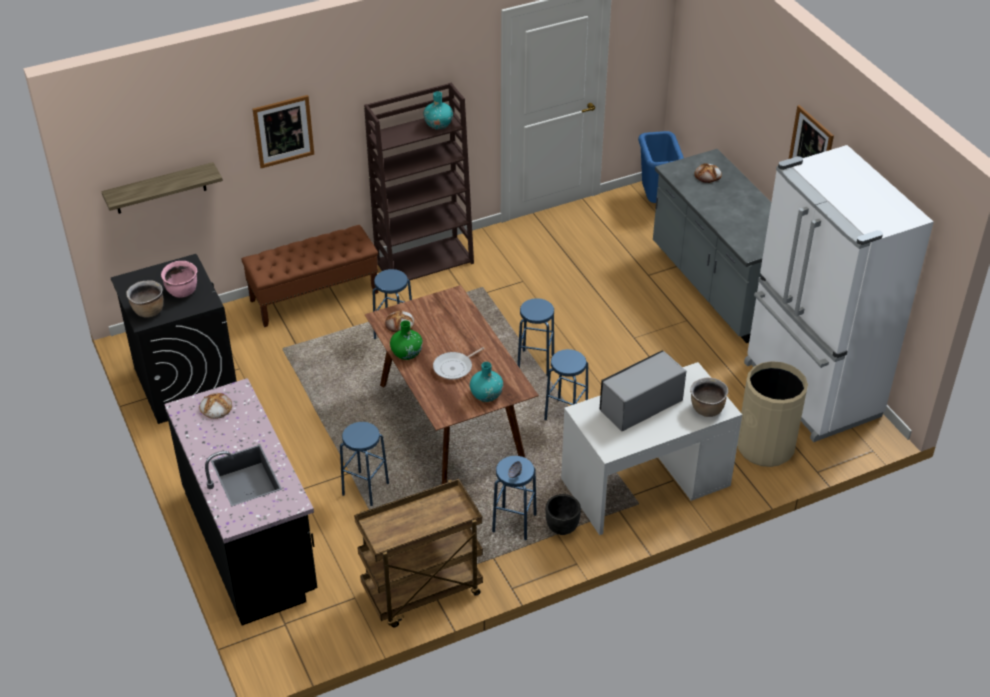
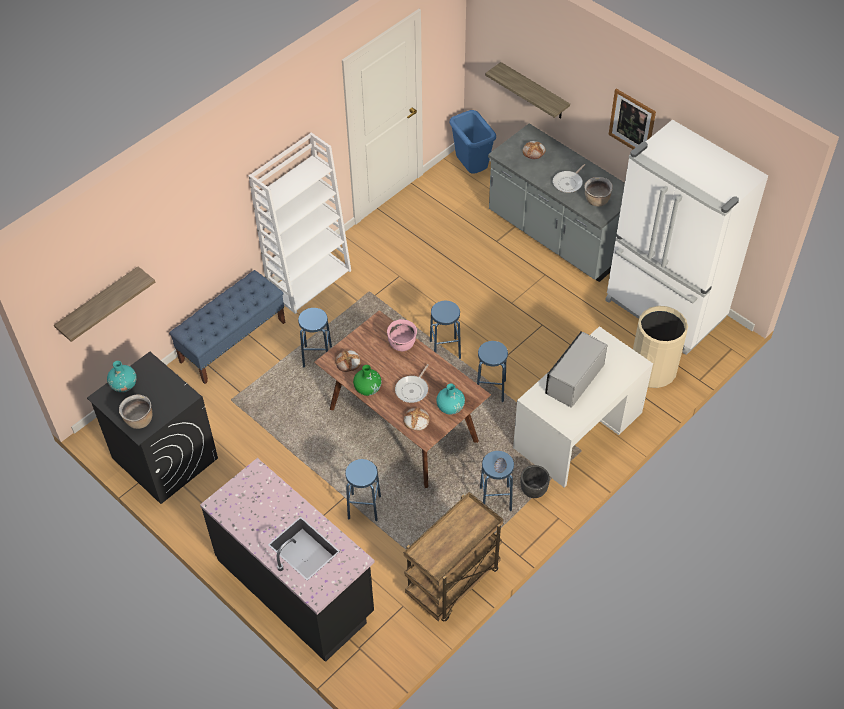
camera: 20 degrees left, 10 degrees up
pink cooking pot [161,261,197,298] -> pink cooking pot moved to [387,319,417,351]
bread [199,393,232,419] -> bread moved to [403,407,430,431]
brown bench [241,225,378,327] -> blue bench [169,270,285,384]
picture [253,95,314,168] -> none
brown bookcase [364,83,474,281] -> white bookcase [248,132,351,314]
turquoise vase [423,91,453,130] -> turquoise vase moved to [107,361,136,392]
brown cooking pot [690,378,728,417] -> brown cooking pot moved to [584,177,613,207]
none -> shelf [485,62,570,119]
none -> frying pan [553,164,585,193]

